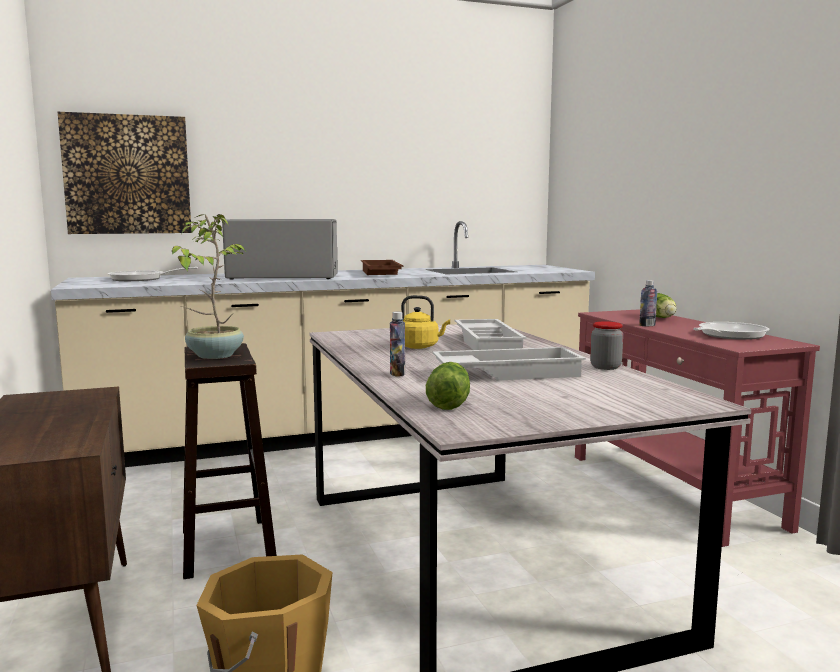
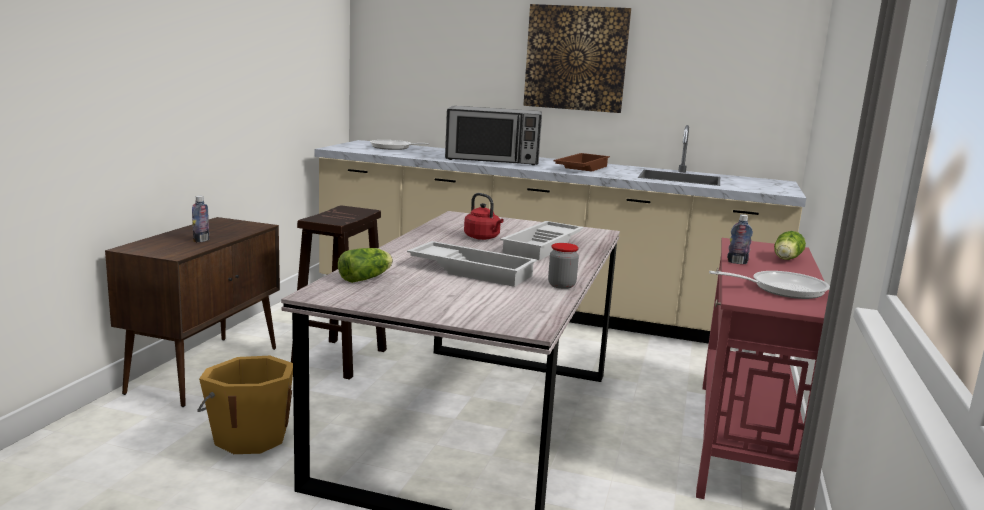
camera: 35 degrees right, 5 degrees up
picture [58,112,192,234] -> picture moved to [523,4,631,113]
potted plant [172,214,246,359] -> none
microwave [222,219,338,280] -> microwave turned 150 degrees clockwise [445,106,542,165]
bottle [390,312,405,377] -> bottle moved to [192,196,209,242]
yellow kettle [401,295,450,349] -> red kettle [464,193,504,240]

